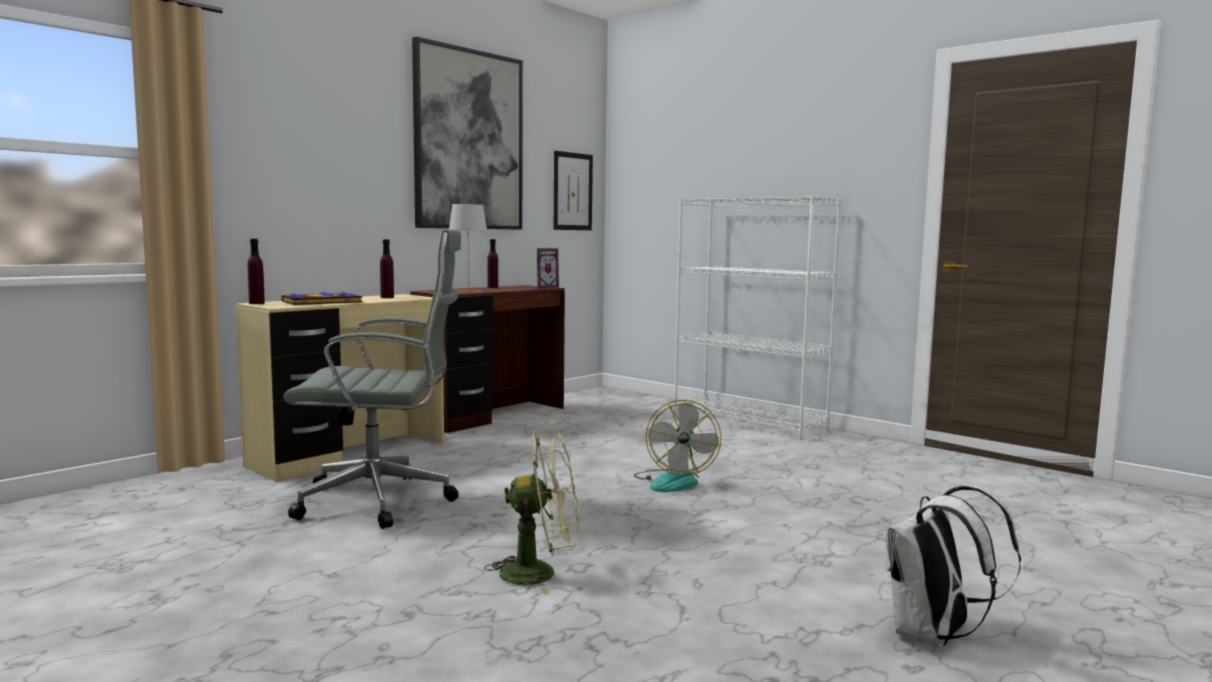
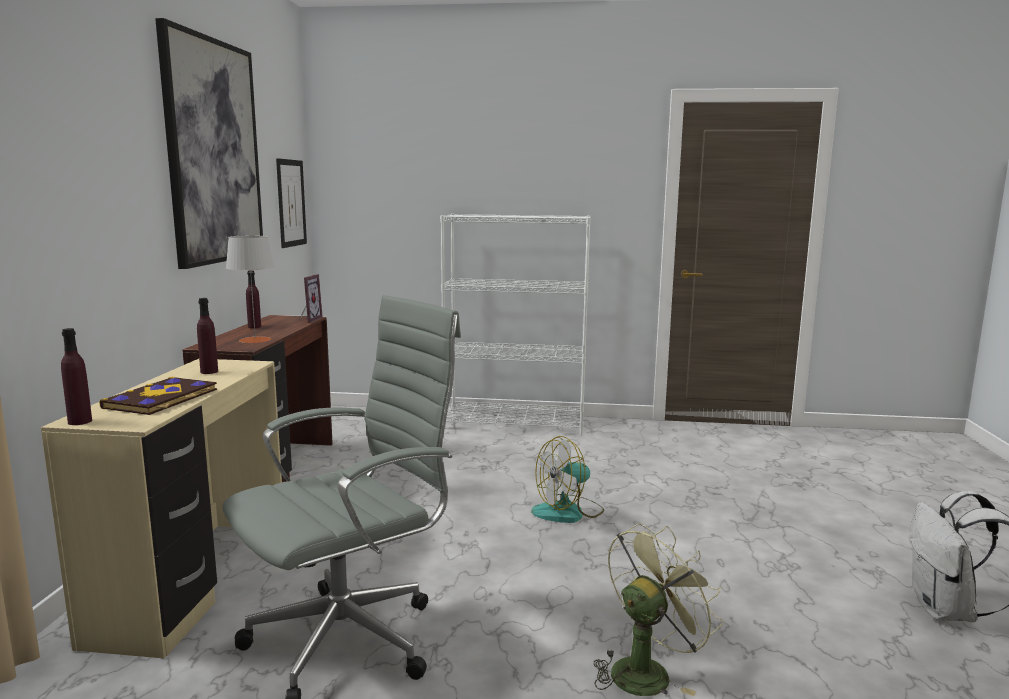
camera: 35 degrees left, 5 degrees up
fan [634,400,721,492] -> fan turned 90 degrees clockwise [531,436,604,523]

